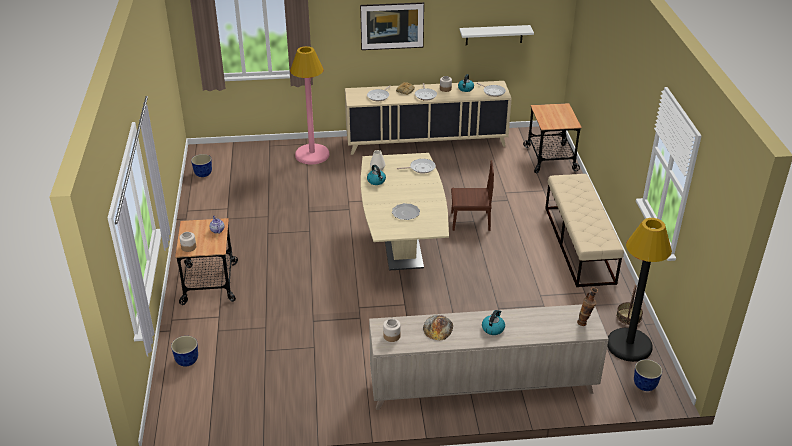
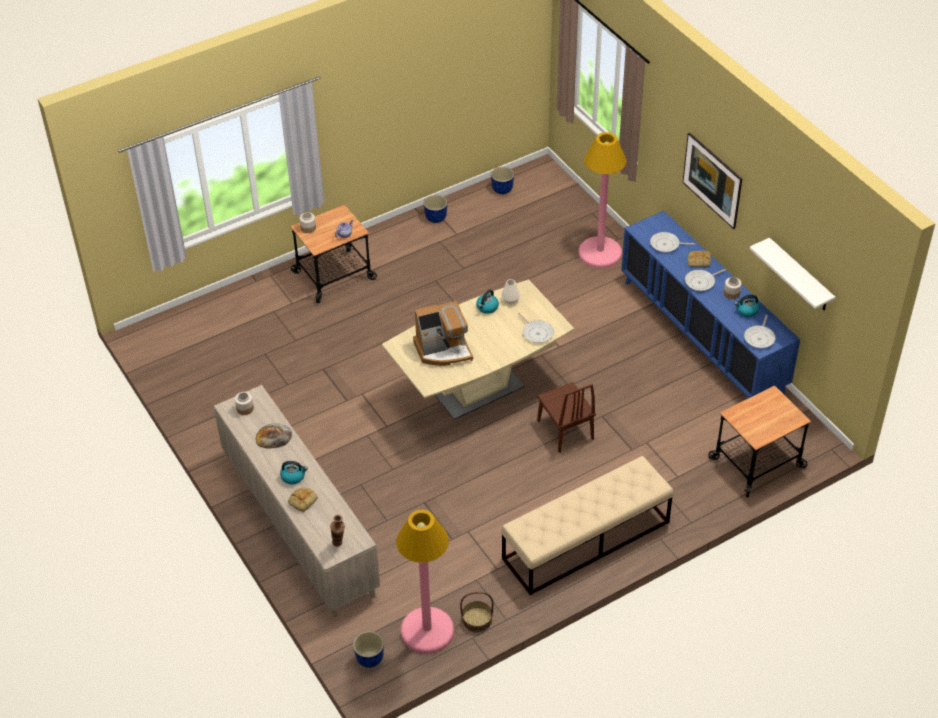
camera: 65 degrees right, 10 degrees up
planter [171,336,198,367] -> planter moved to [424,195,447,223]
beige cabinet [345,81,512,155] -> blue cabinet [621,211,800,398]
plate [392,203,420,220] -> coffee machine [413,301,473,366]
black floor lamp [607,218,672,362] -> pink floor lamp [396,510,454,654]
none -> bread [288,488,318,512]

